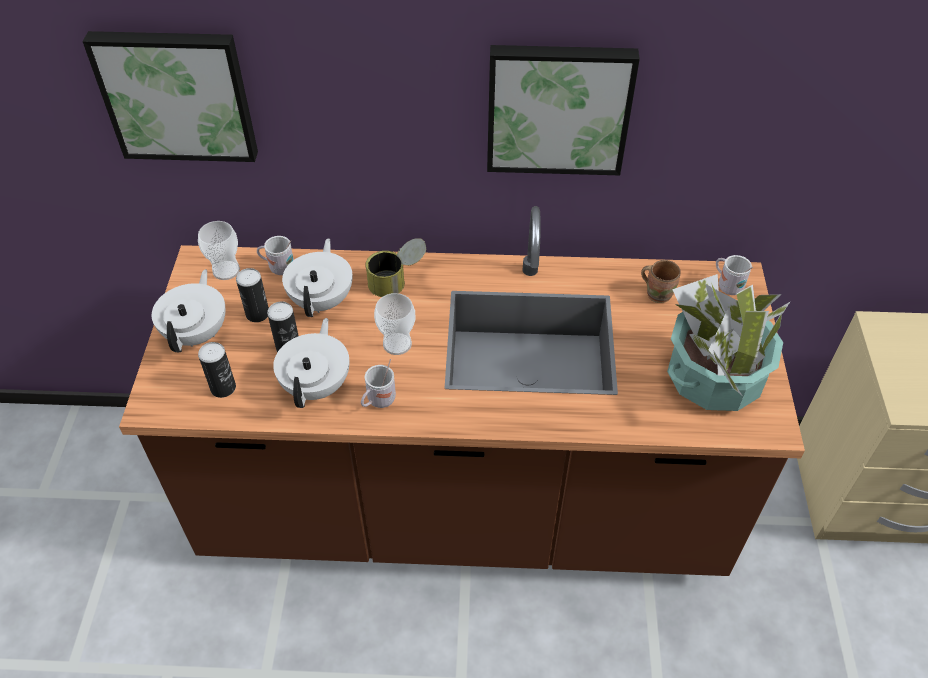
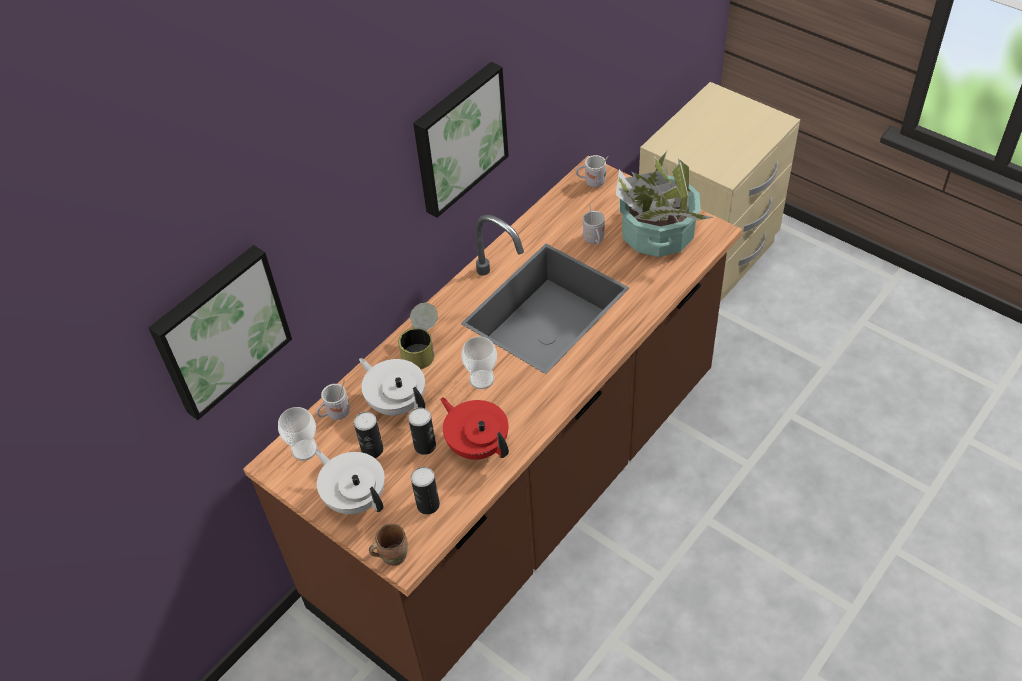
camera: 50 degrees left, 0 degrees up
white teapot [273,318,349,408] -> red teapot [440,397,509,460]
white mug [361,359,396,408] -> white mug moved to [583,204,605,244]
brown mug [641,260,681,303] -> brown mug moved to [369,523,408,566]

